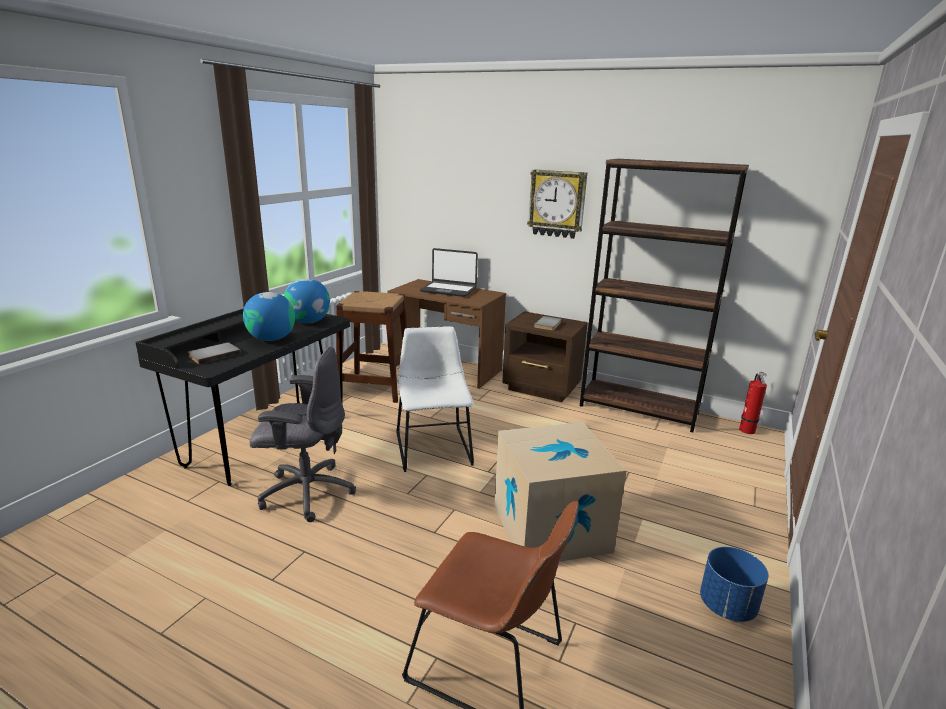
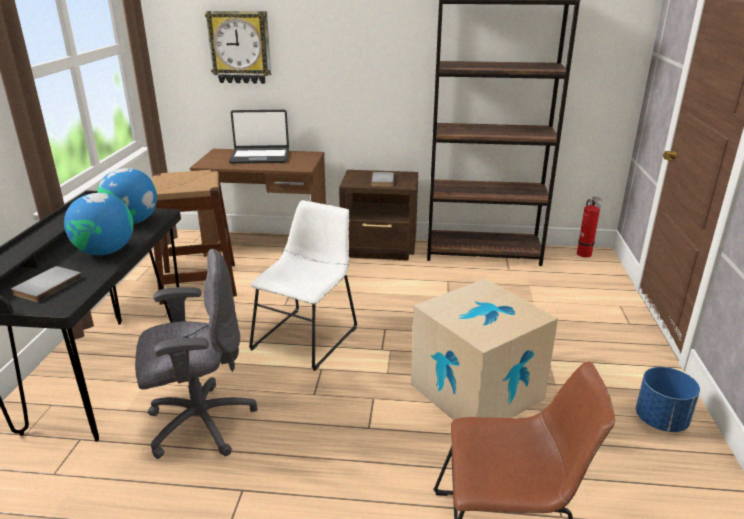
camera: 20 degrees left, 5 degrees up
white chair [396,326,474,472] -> white chair turned 60 degrees clockwise [249,200,357,371]
wall clock [527,169,587,239] -> wall clock moved to [205,11,271,84]

